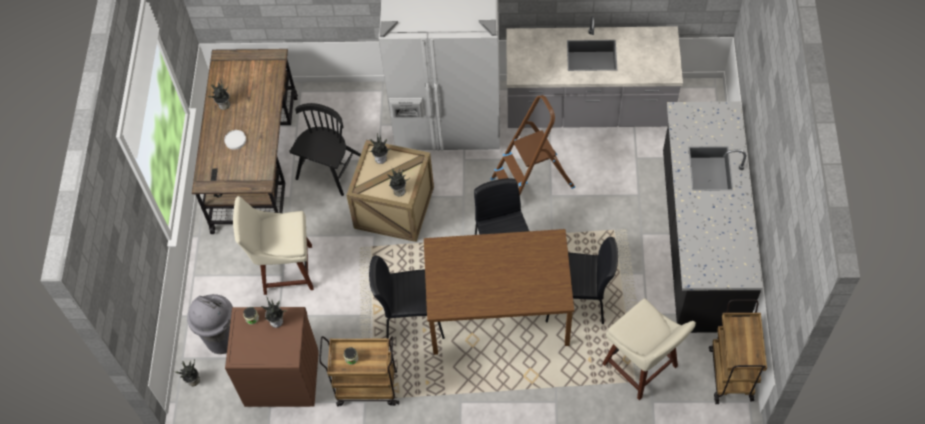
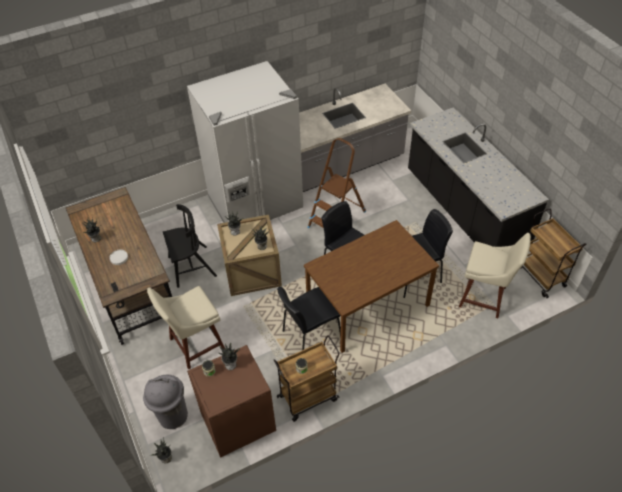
camera: 30 degrees left, 10 degrees down
black chair [289,103,361,196] -> black chair turned 75 degrees clockwise [163,204,217,288]

